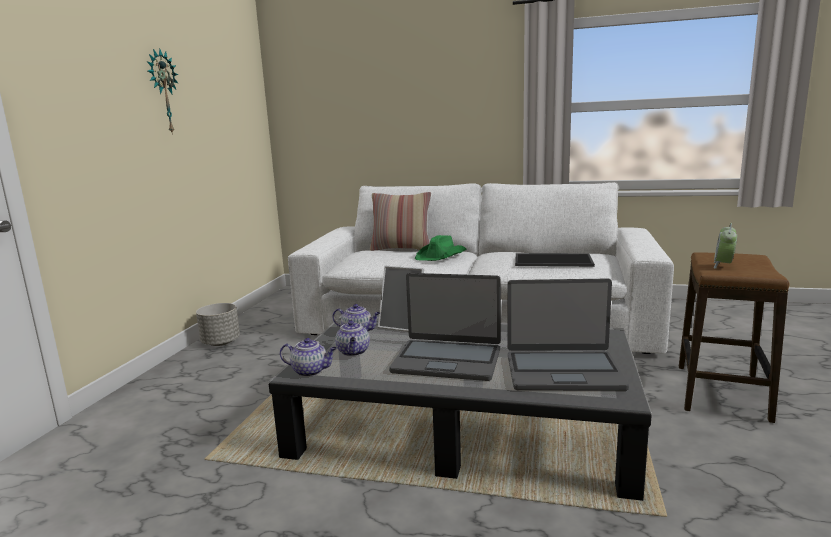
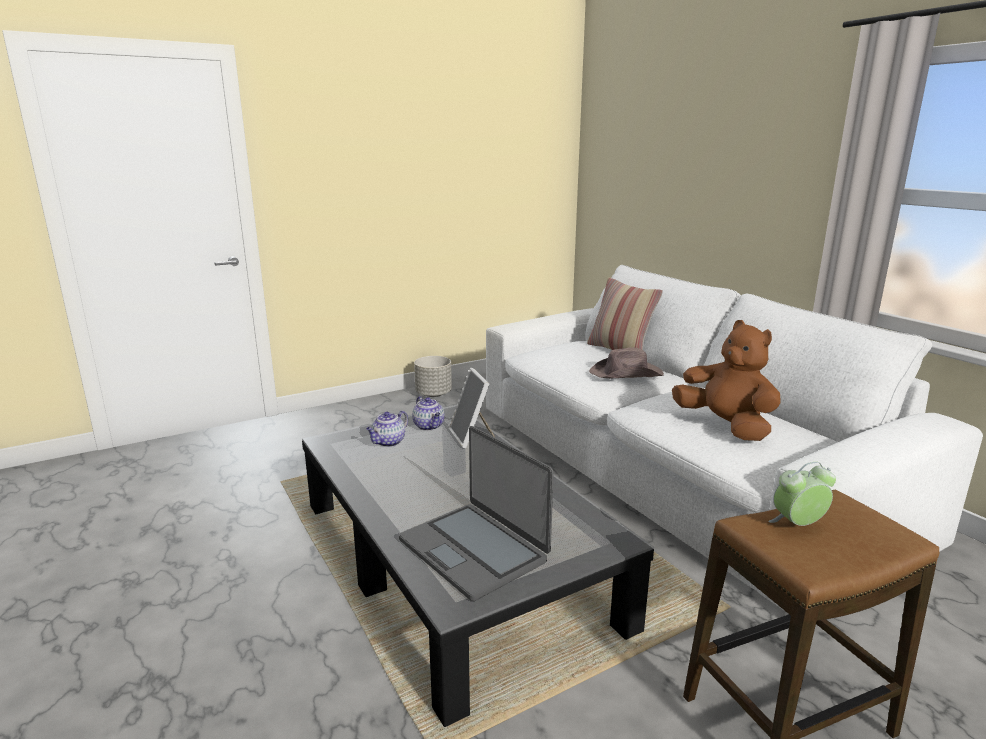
camera: 45 degrees right, 5 degrees up
wall clock [147,48,178,135] -> none
teapot [280,338,337,377] -> none
laptop [389,273,501,381] -> none
green hat [415,235,466,261] -> brown hat [589,348,664,379]
tray [515,253,595,267] -> brown plush toy [672,320,781,441]

